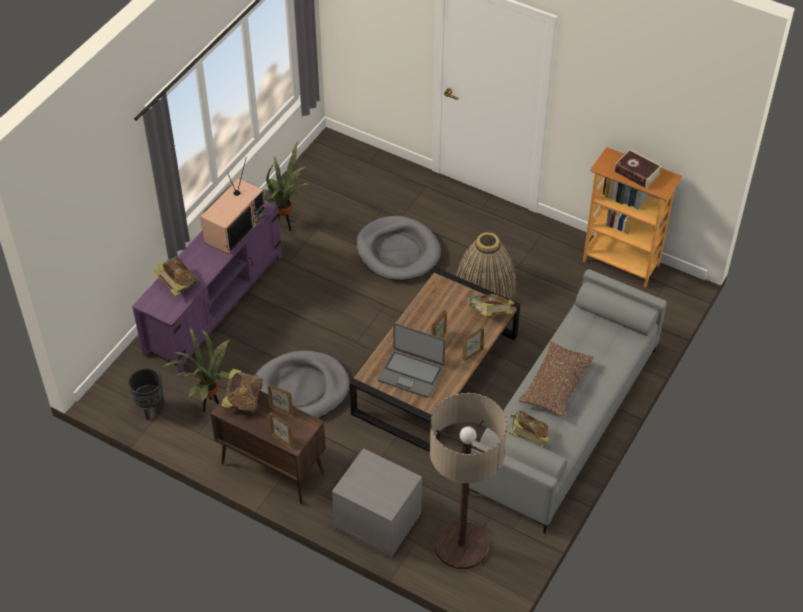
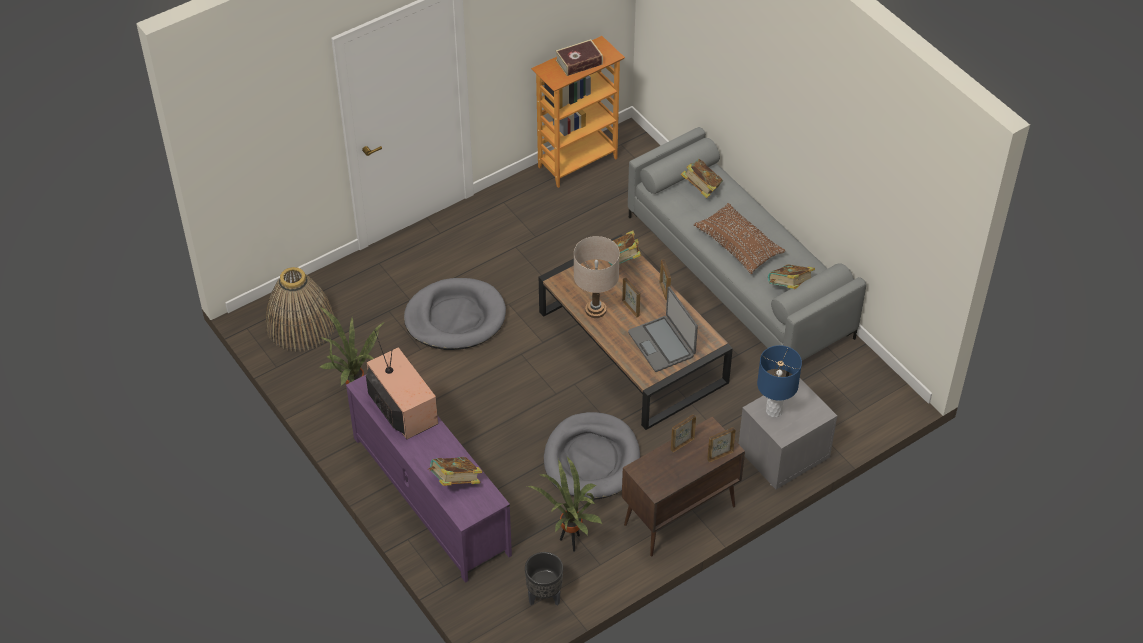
camera: 65 degrees left, 0 degrees up
book [222,369,263,413] -> book moved to [681,159,723,198]
laptop [378,323,445,398] -> laptop turned 105 degrees clockwise [628,287,698,372]
floor lamp [430,393,507,569] -> none
basket [456,232,516,299] -> basket moved to [266,267,334,352]
none -> beige table lamp [574,236,620,318]
none -> blue table lamp [757,345,802,417]

